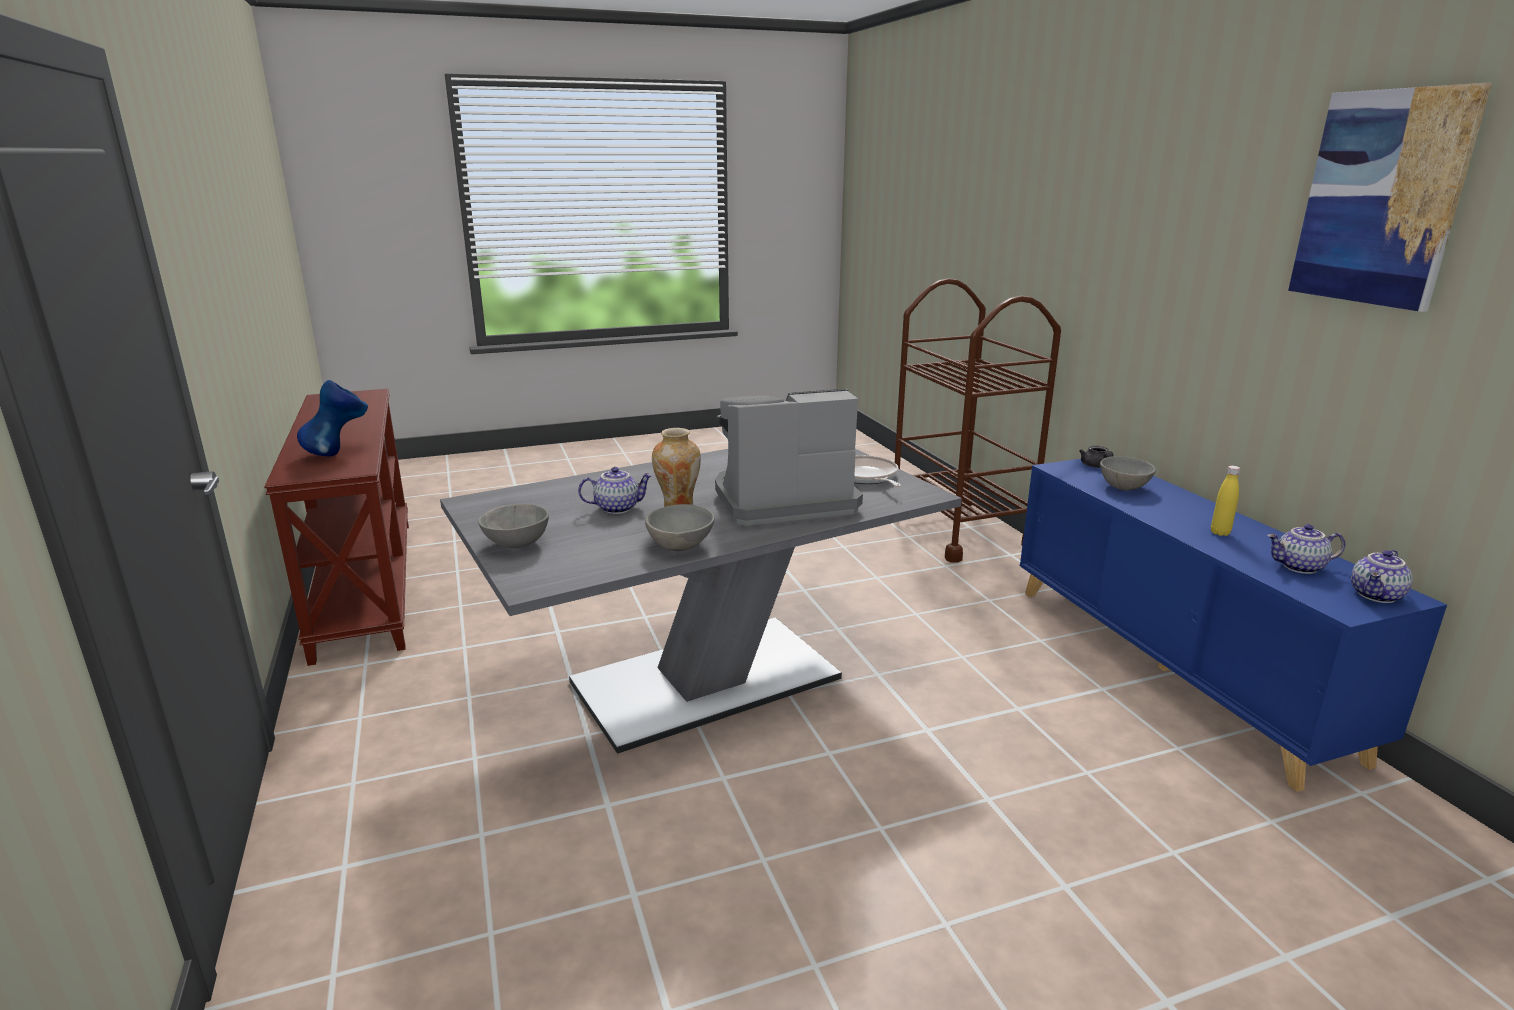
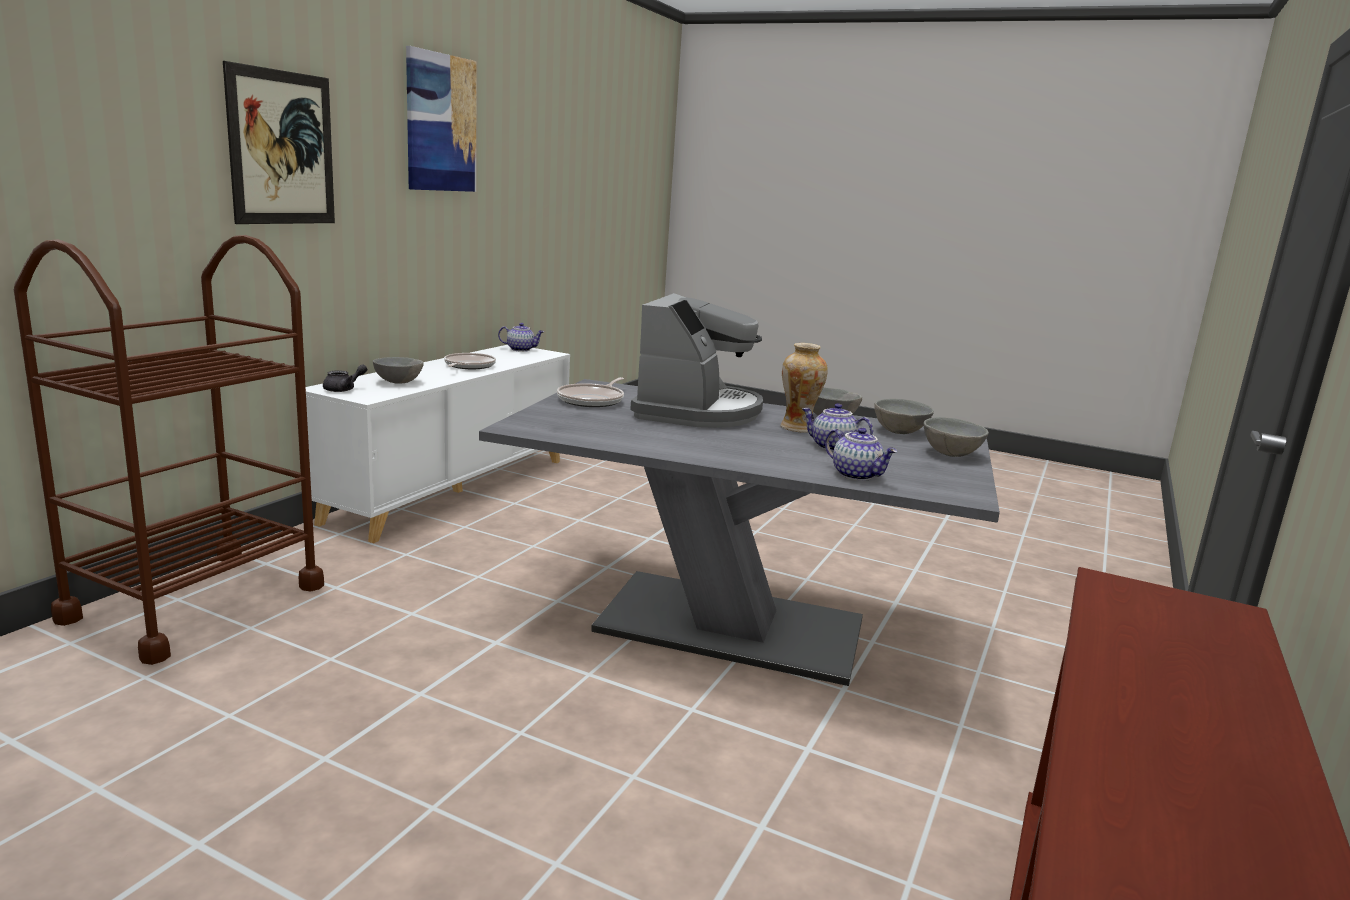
camera: 135 degrees left, 5 degrees down
blue vase [297,380,368,456] -> none
coffee machine [715,389,863,526] -> coffee machine turned 105 degrees counterclockwise [630,293,763,428]
blue cabinet [1020,459,1447,792] -> white cabinet [306,345,570,543]
yellow bottle [1211,466,1240,536] -> frying pan [444,353,496,369]
teapot [1267,524,1345,574] -> teapot moved to [825,428,897,481]
none -> picture [223,61,335,224]
none -> grey bowl [874,399,934,434]

